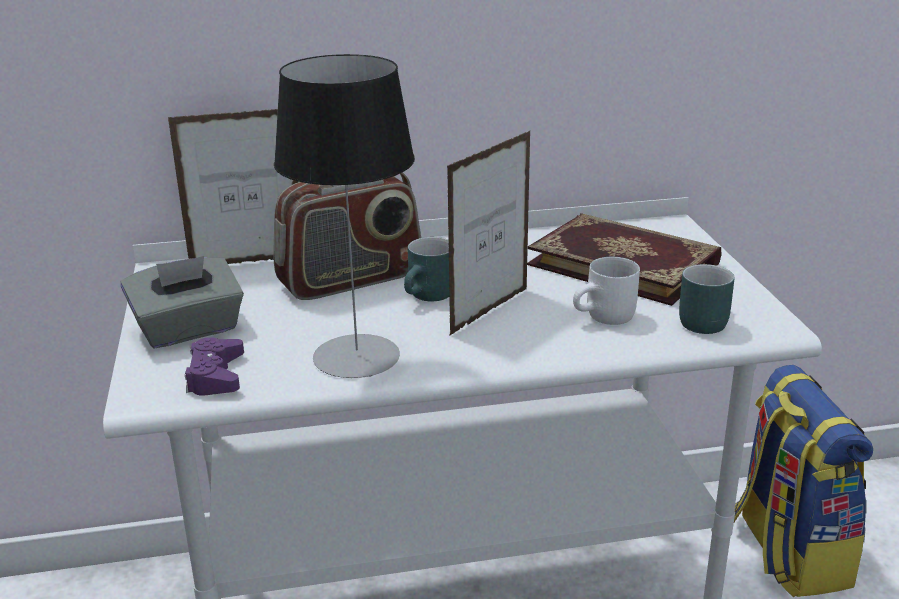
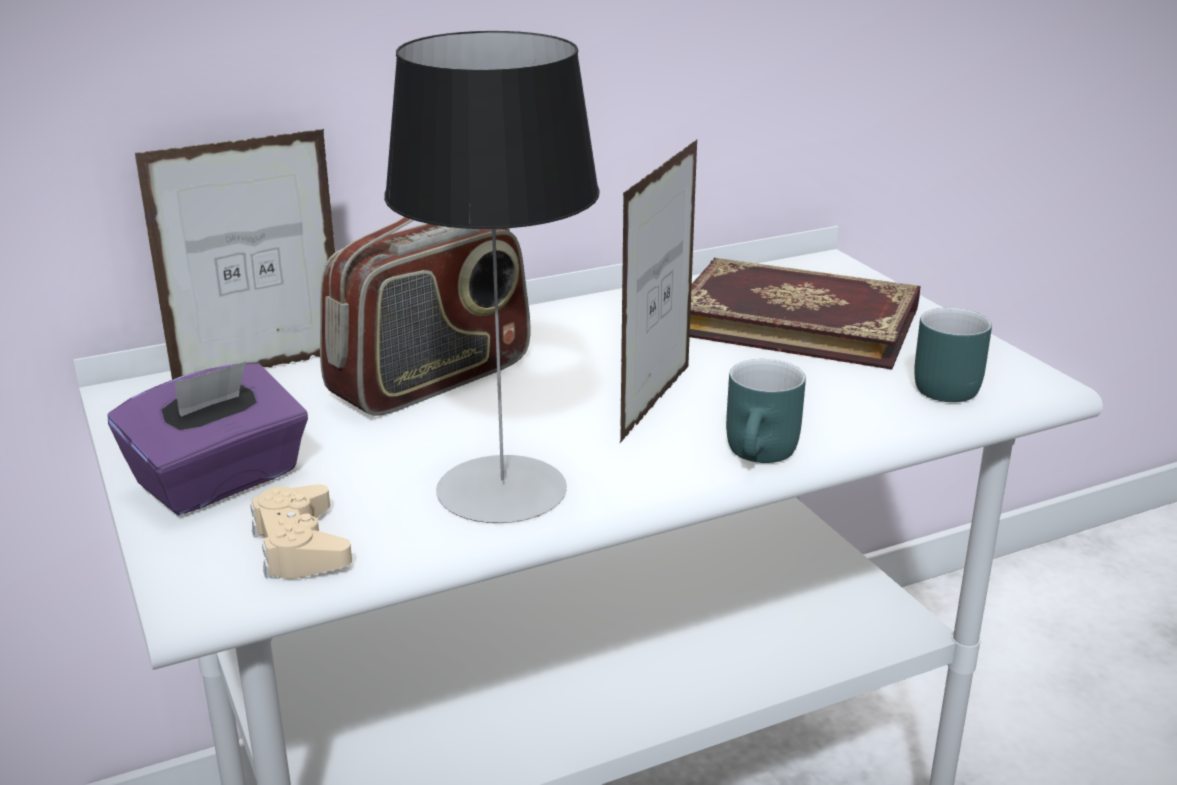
camera: 15 degrees left, 0 degrees up
grey tissue box [121,256,244,349] -> purple tissue box [108,361,308,515]
purple game controller [185,337,244,396] -> beige game controller [250,484,352,579]
turquoise mug [404,237,450,301] -> turquoise mug moved to [726,359,806,463]
white mug [573,257,640,325] -> none
backpack [734,365,873,597] -> none

